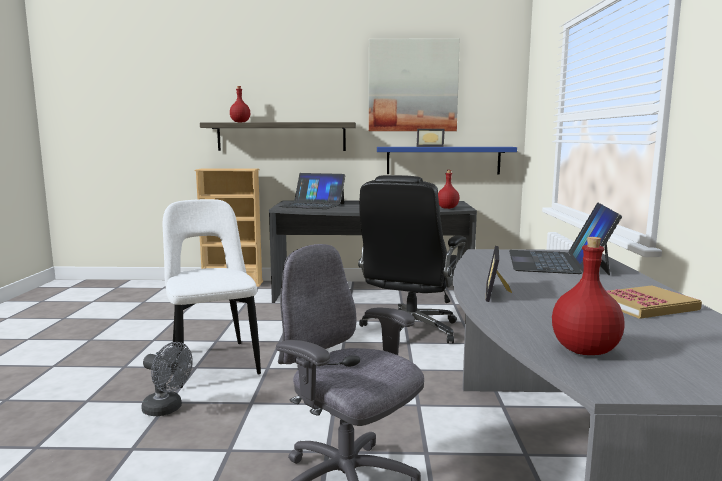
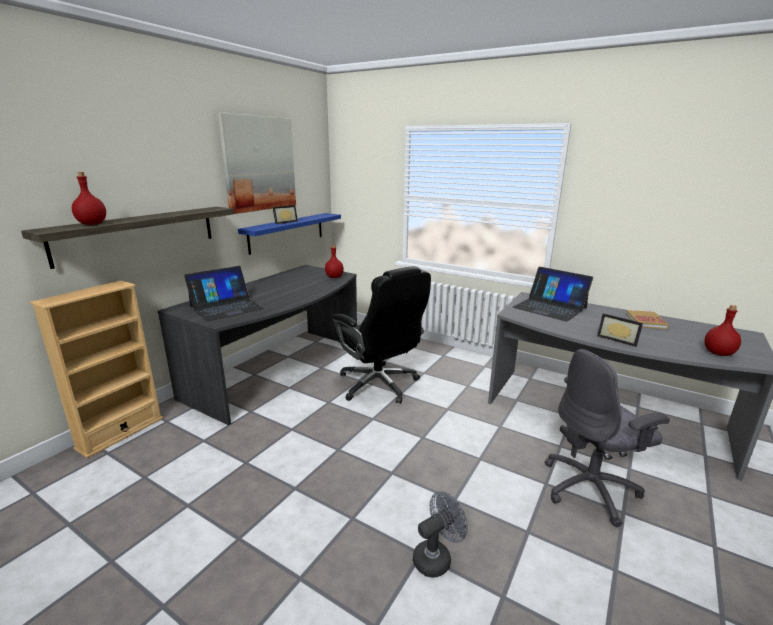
camera: 60 degrees left, 10 degrees up
white chair [163,199,261,388] -> none

